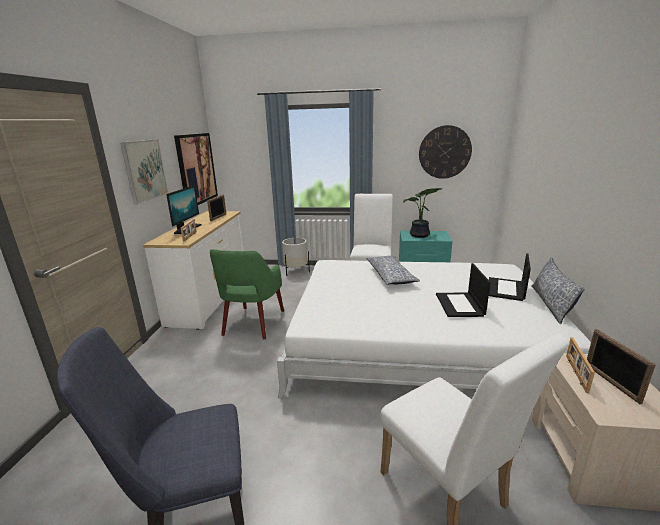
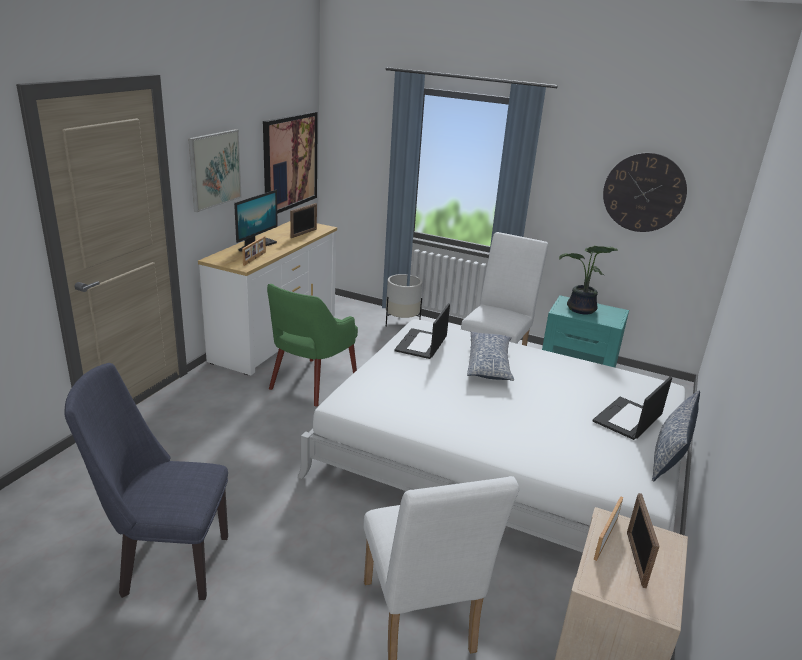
camera: 15 degrees right, 5 degrees up
laptop [436,263,491,317] -> laptop moved to [394,303,450,359]

